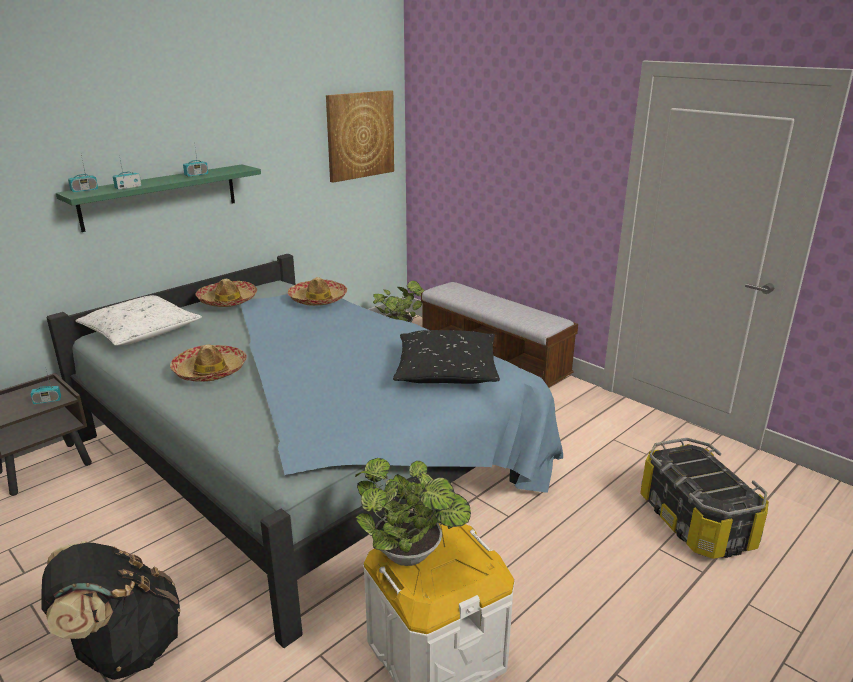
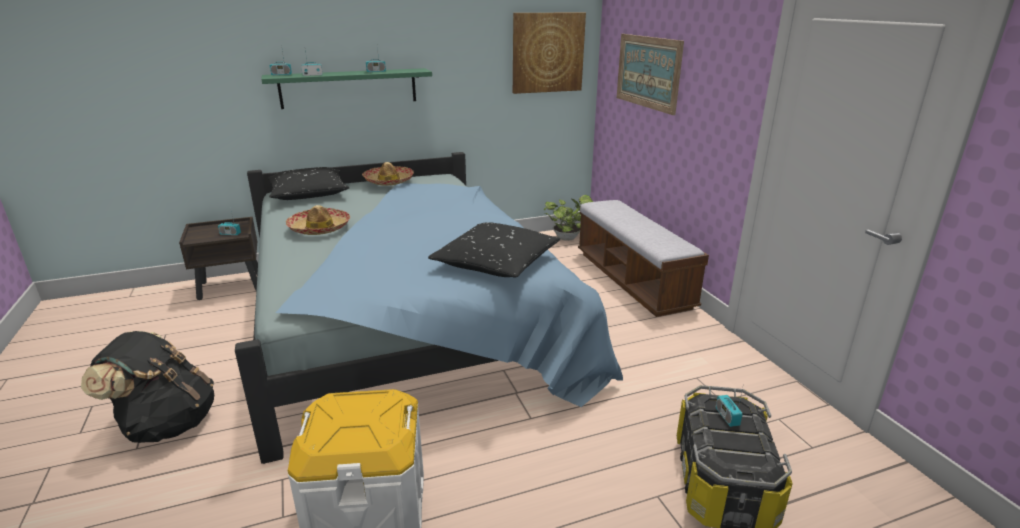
camera: 25 degrees right, 0 degrees up
white pillow [76,295,202,346] -> black pillow [268,167,349,200]
hat [288,277,347,306] -> none
potted plant [355,458,471,566] -> none
none -> picture [617,34,684,115]
none -> radio [716,383,744,427]

